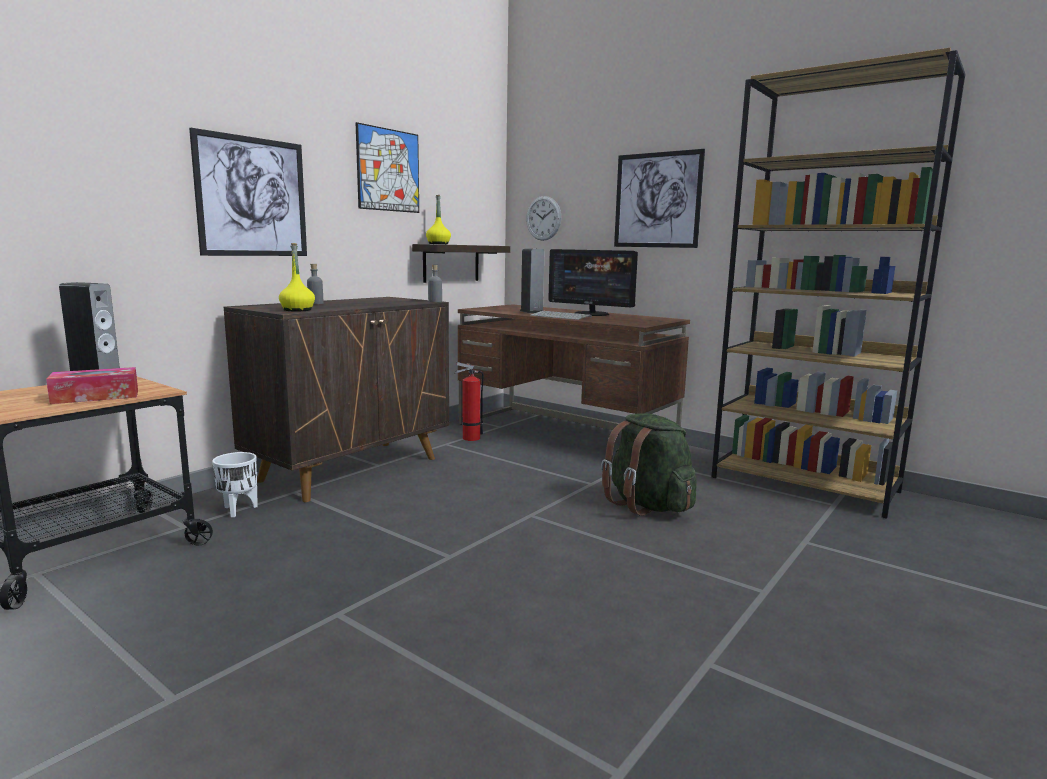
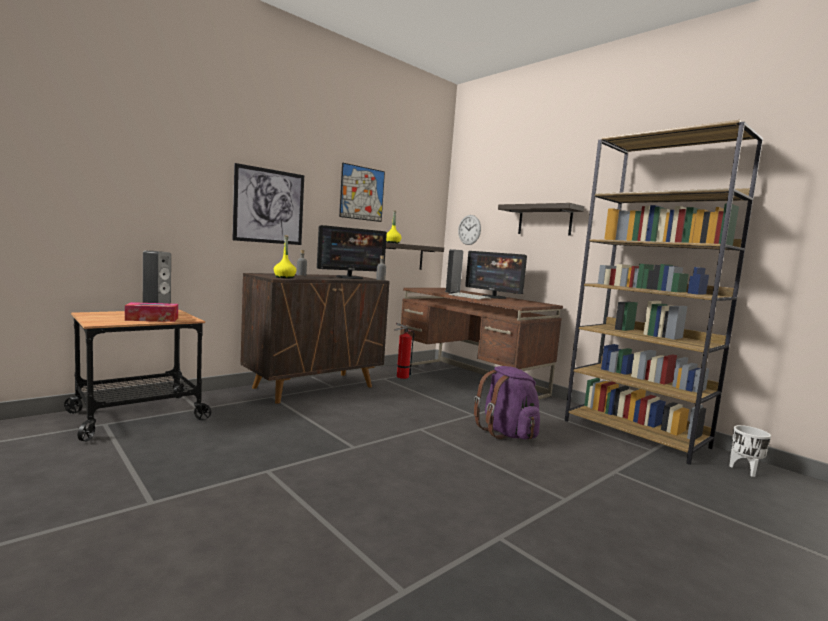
camera: 10 degrees right, 5 degrees down
white planter [212,452,258,517] -> white planter moved to [729,425,771,477]
green backpack [601,413,697,516] -> purple backpack [474,366,540,440]
picture [614,149,705,248] -> shelf [498,203,584,236]
none -> monitor [317,225,387,279]

